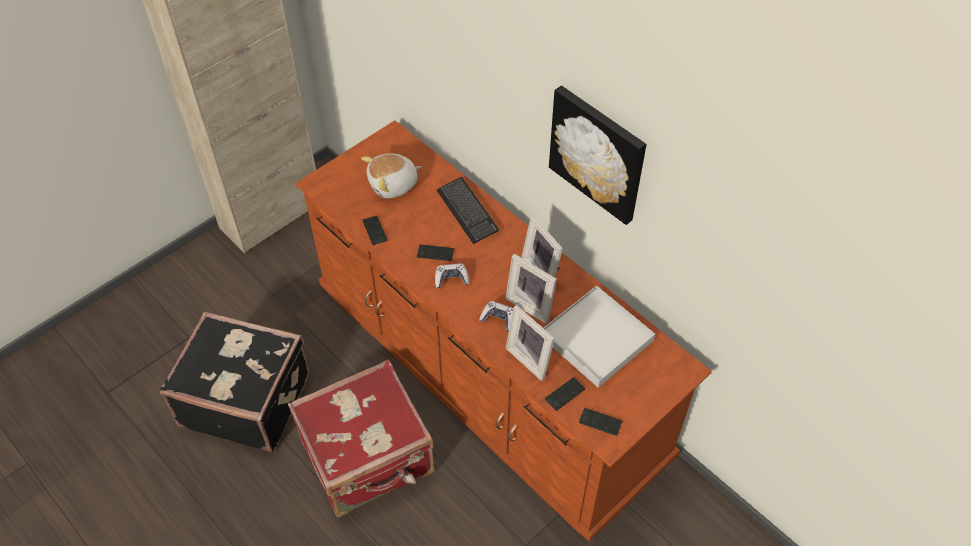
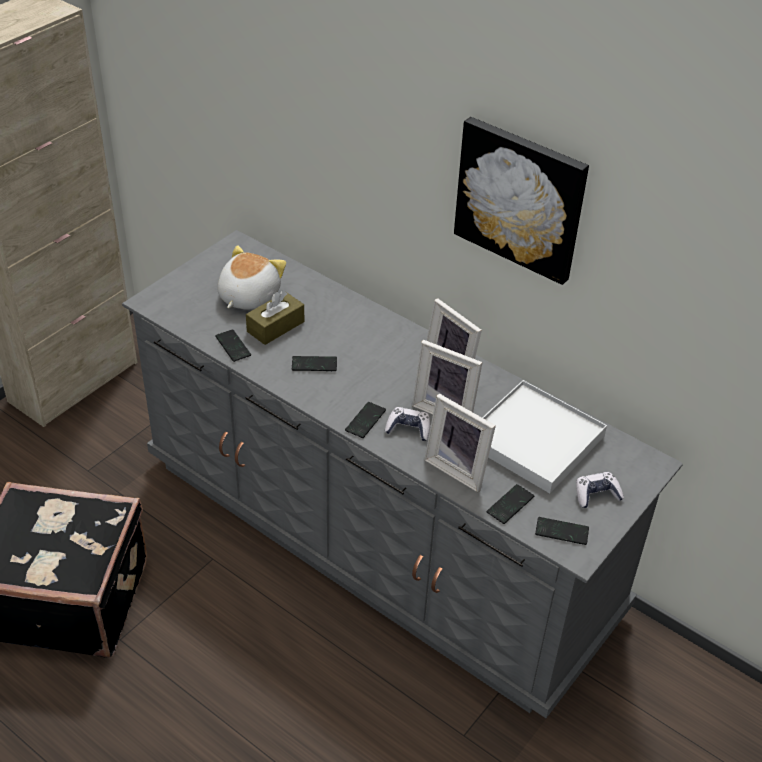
camera: 10 degrees left, 10 degrees down
red suitcase [288,360,435,517] -> none
brown dresser [295,120,712,542] -> grey dresser [122,230,683,718]
plush toy [361,153,421,198] -> plush toy turned 150 degrees clockwise [218,245,286,310]
game controller [435,263,469,288] -> game controller moved to [576,472,624,508]
keyboard [437,177,499,244] -> none
none -> brown tissue box [246,290,305,345]
none -> phone [345,402,386,438]

